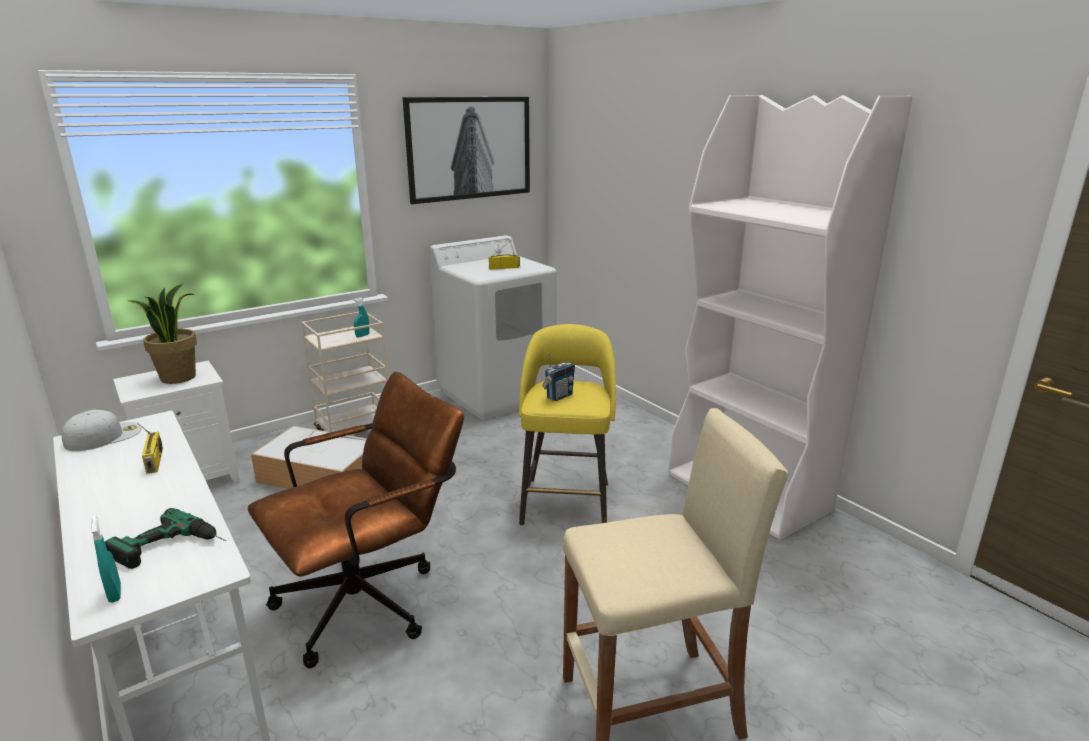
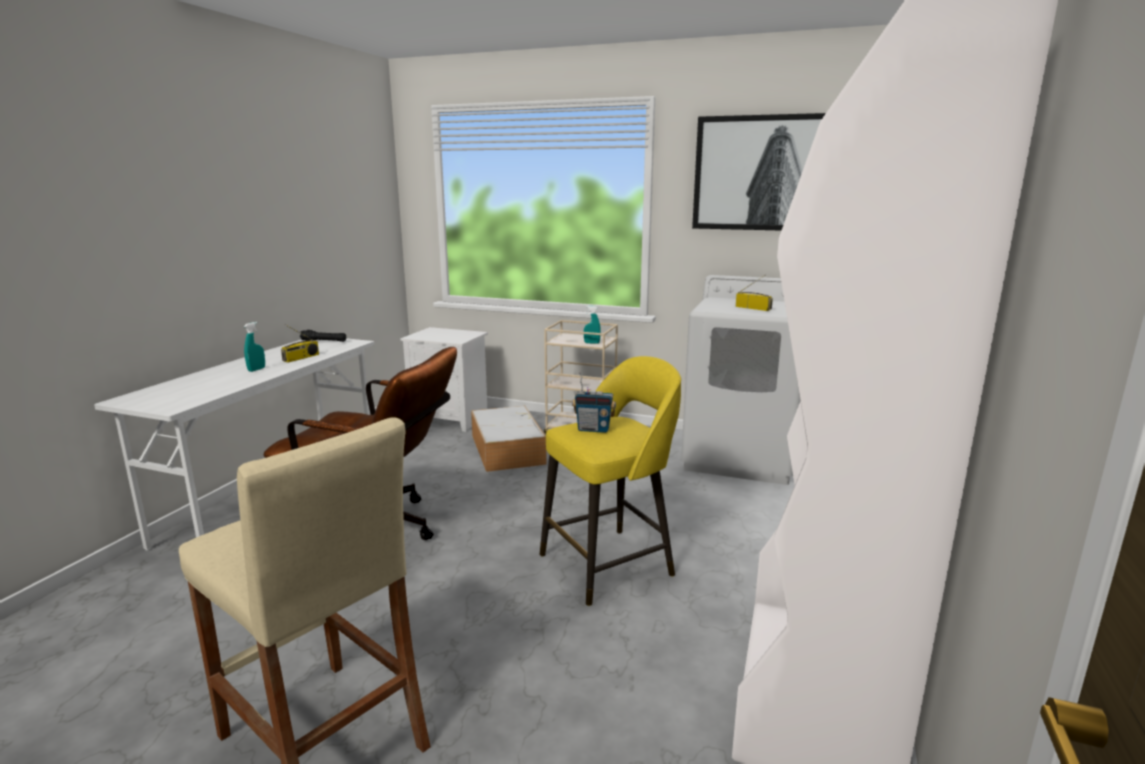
camera: 55 degrees right, 5 degrees down
white cap [61,409,142,451] -> black flashlight [300,330,346,342]
turquoise spray bottle [91,514,121,603] -> turquoise spray bottle moved to [244,322,265,372]
power drill [105,508,226,569] -> none
potted plant [129,284,197,384] -> none

